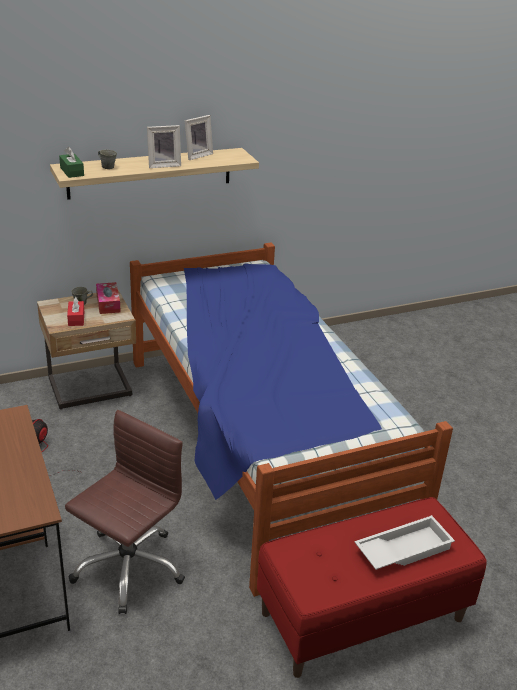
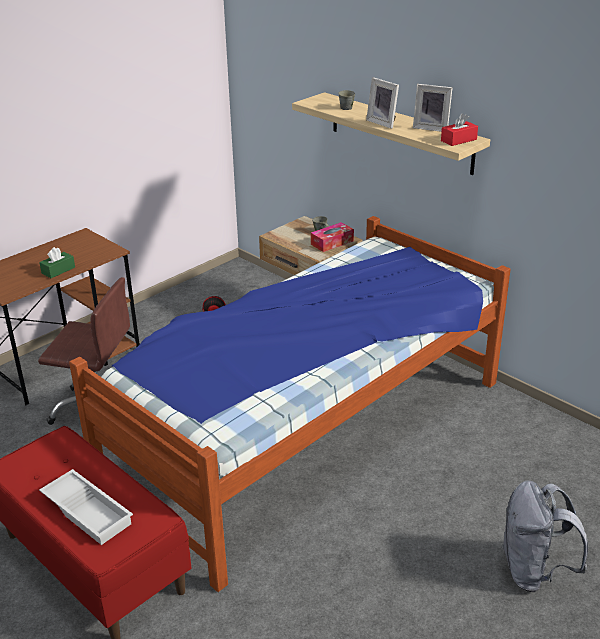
camera: 70 degrees right, 0 degrees up
green tissue box [59,147,84,178] -> green tissue box moved to [39,247,75,278]
red tissue box [67,297,84,326] -> red tissue box moved to [441,113,478,146]
none -> grey backpack [501,480,588,592]

